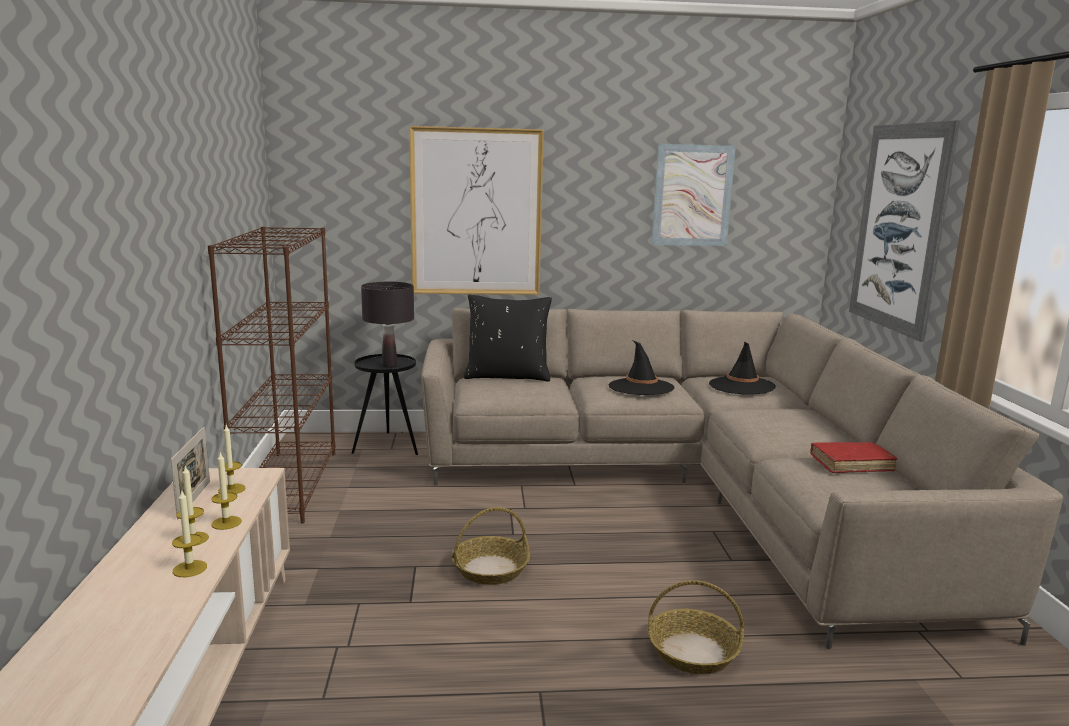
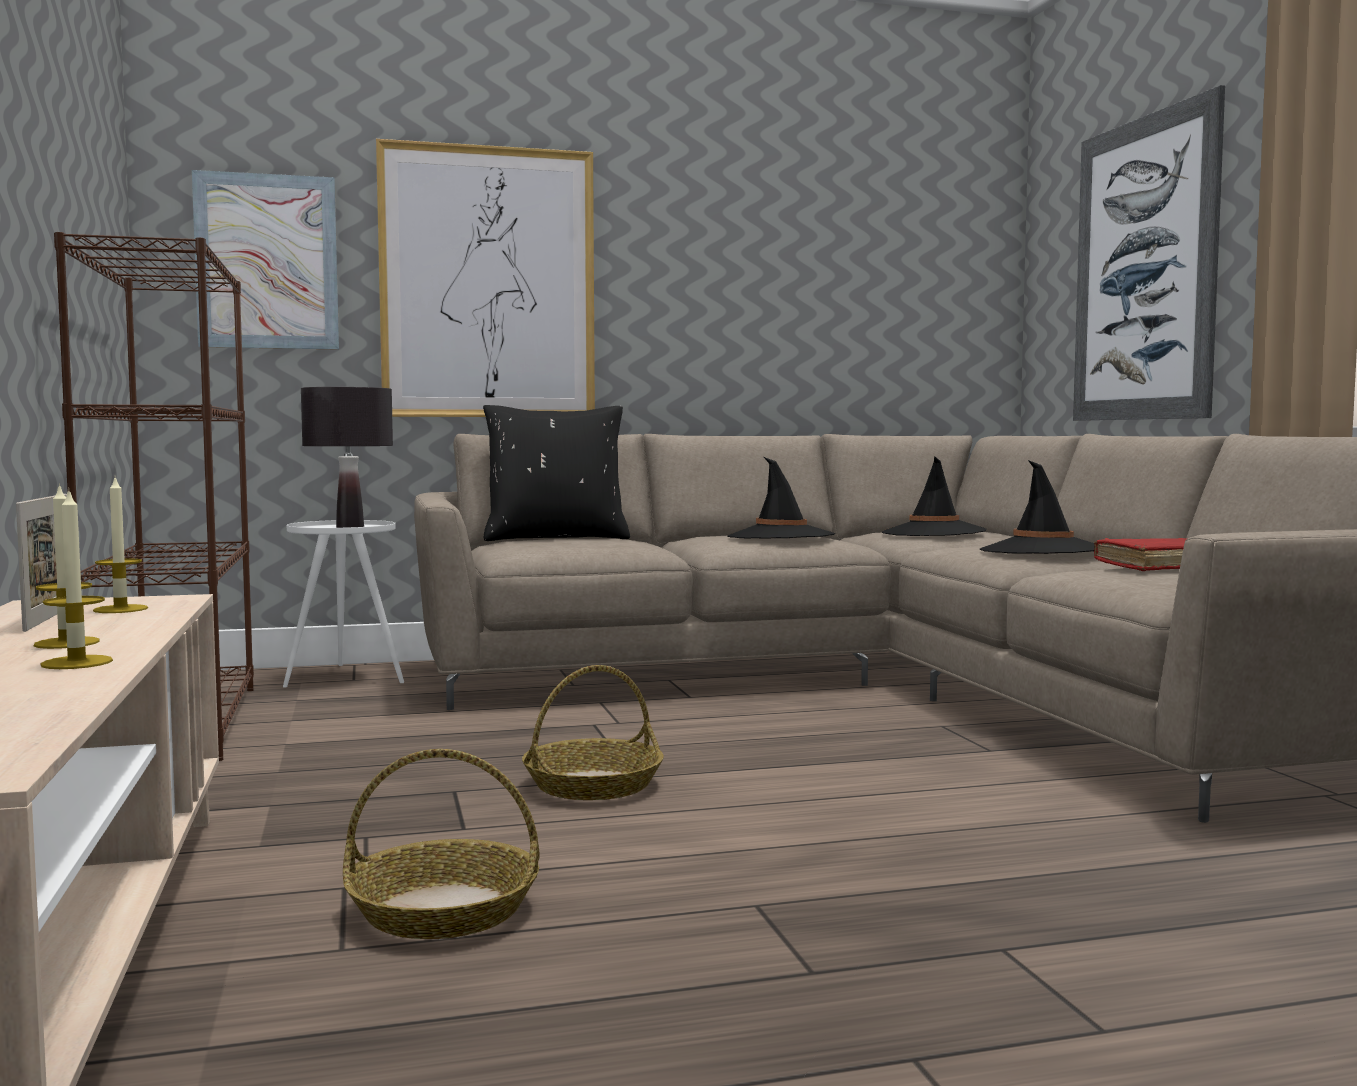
camera: 10 degrees left, 10 degrees down
candle [211,453,242,530] -> none
black side table [352,354,418,455] -> white side table [283,520,404,687]
basket [648,580,744,674] -> basket moved to [343,749,540,939]
picture [652,144,736,246] -> picture moved to [192,170,339,350]
none -> black hat [980,460,1094,554]

